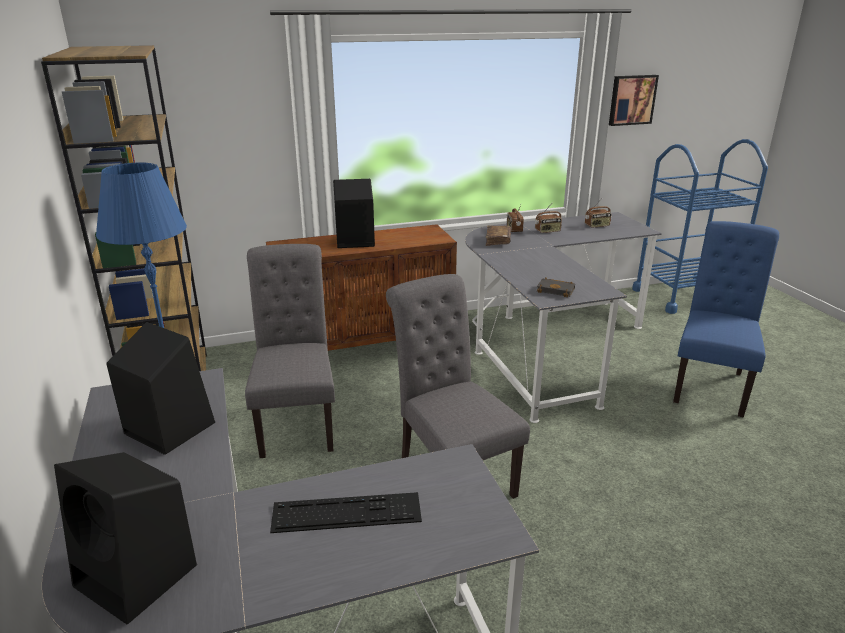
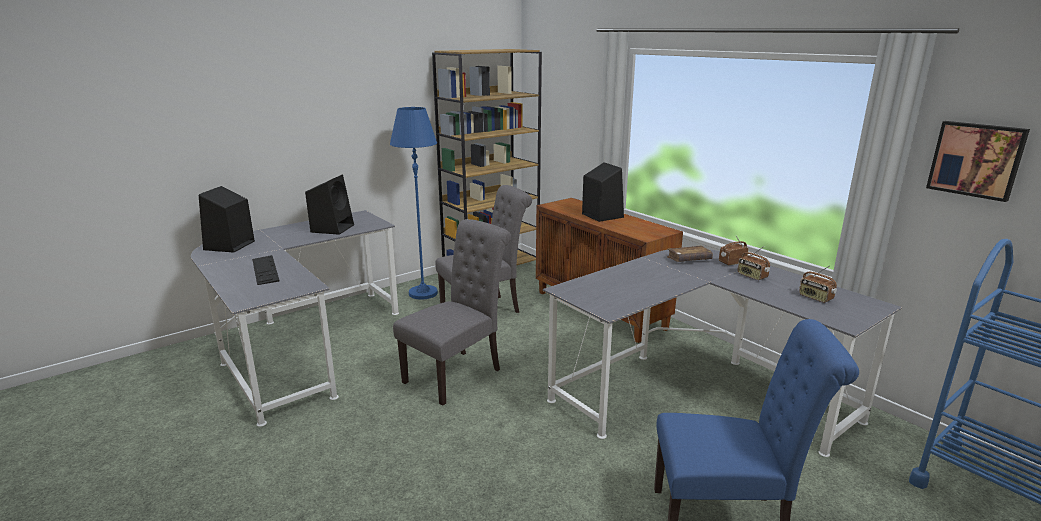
camera: 70 degrees right, 5 degrees down
black book [537,278,575,297] -> none

